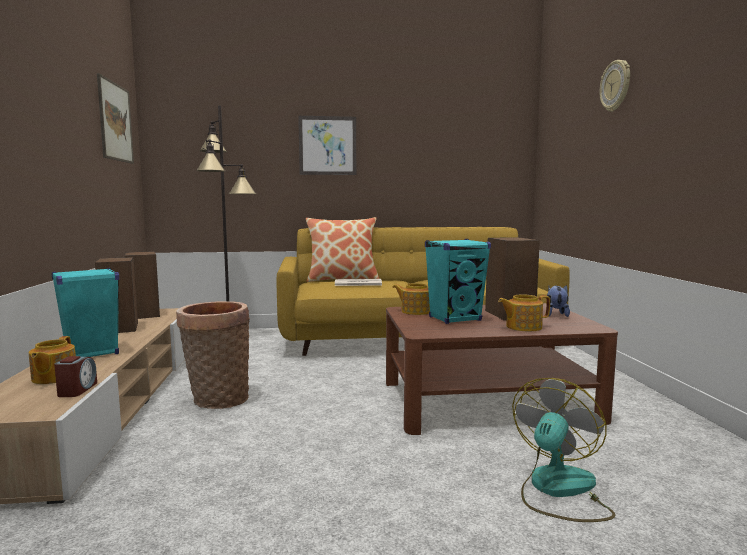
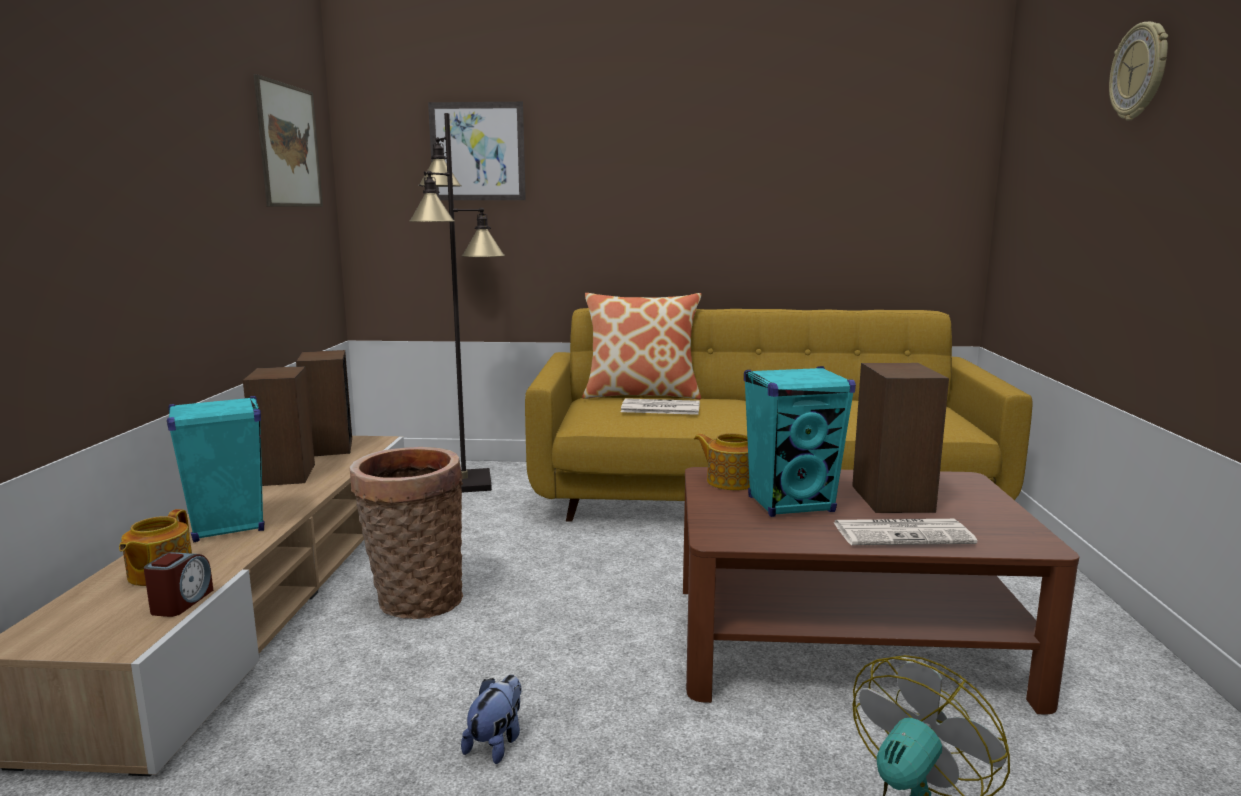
camera: 10 degrees right, 5 degrees up
picture [298,116,356,175] -> picture moved to [428,102,526,200]
teapot [498,294,550,331] -> newspaper [834,519,977,545]
plush toy [547,285,570,317] -> plush toy moved to [461,675,522,764]

